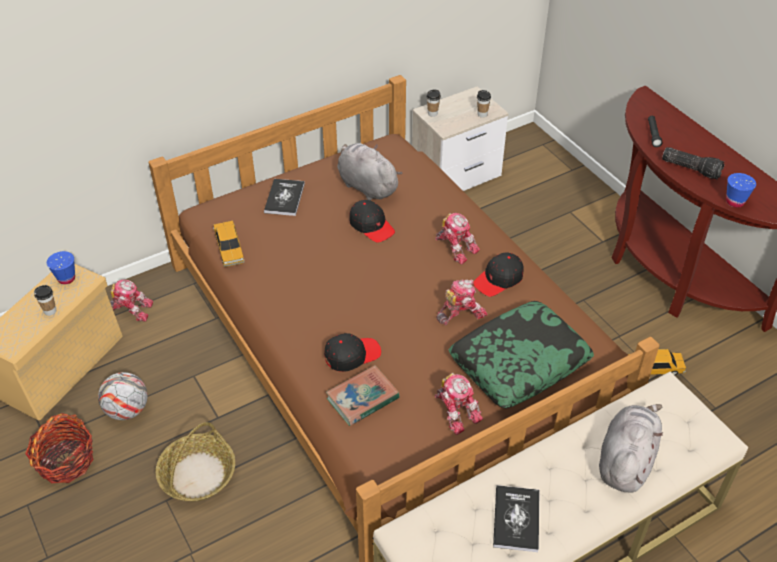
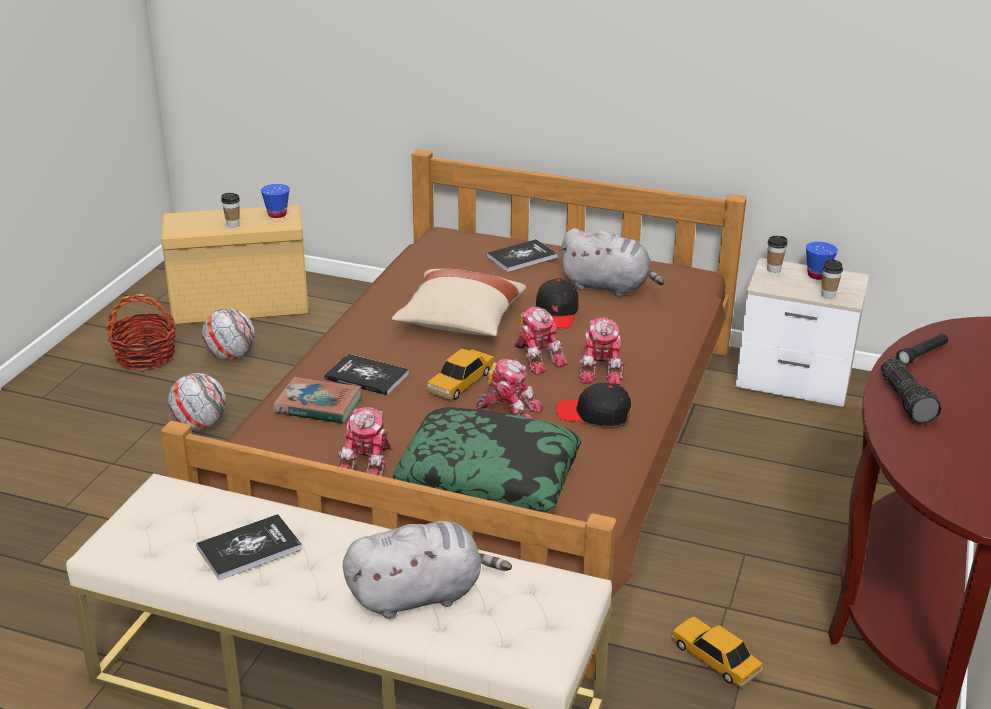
camera: 50 degrees right, 15 degrees down
toy robot [110,279,153,322] -> toy robot moved to [513,306,568,375]
basket [156,422,235,502] -> football [168,373,226,430]
toy car [213,221,245,267] -> toy car moved to [426,348,496,400]
black cap [324,333,381,372] -> book [324,354,409,396]
grey plush toy [337,143,403,201] -> grey plush toy turned 105 degrees clockwise [559,228,664,297]
blue cup [726,173,756,208] -> blue cup moved to [806,242,838,280]
none -> beige pillow [392,269,526,336]

